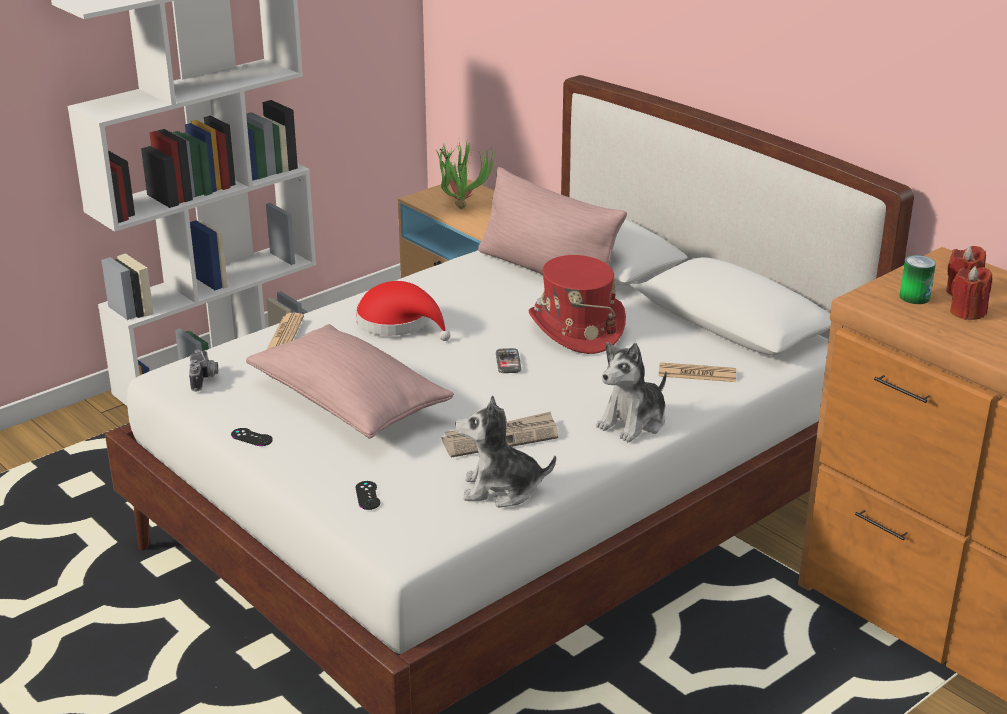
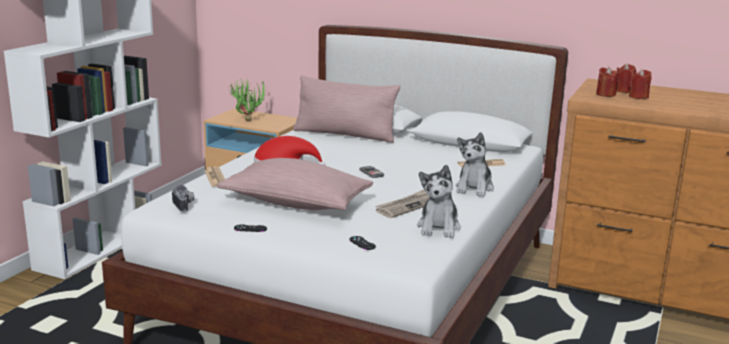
camera: 25 degrees left, 10 degrees down
plush toy [455,395,556,507] -> plush toy turned 60 degrees counterclockwise [417,165,461,238]
red hat [529,255,626,354] -> none
can [899,255,936,304] -> red candle [596,67,619,97]

